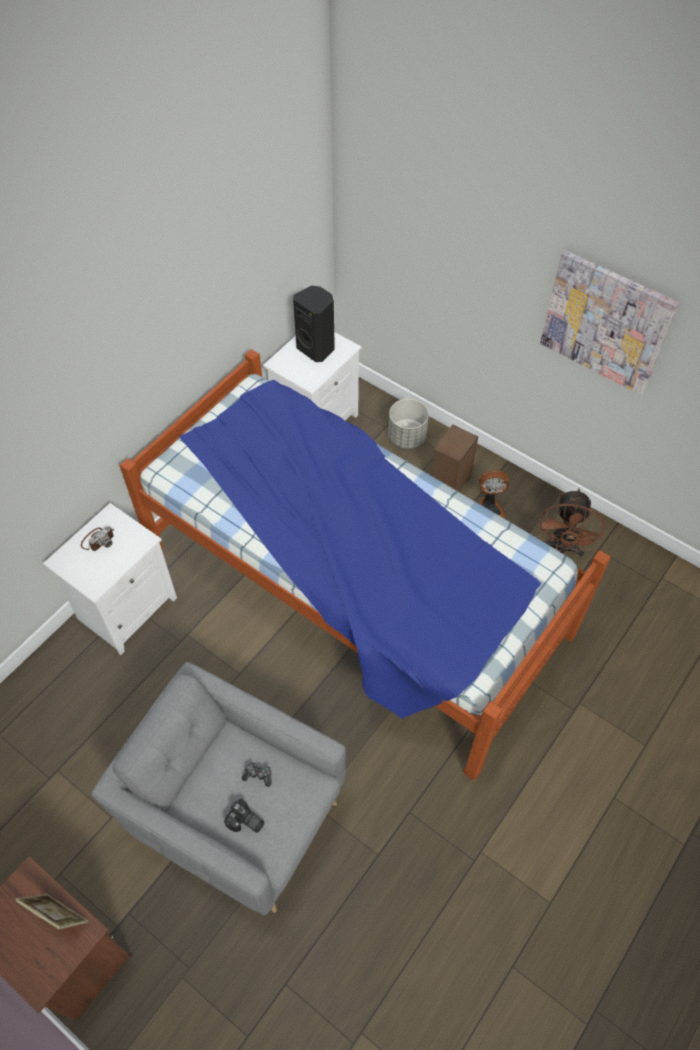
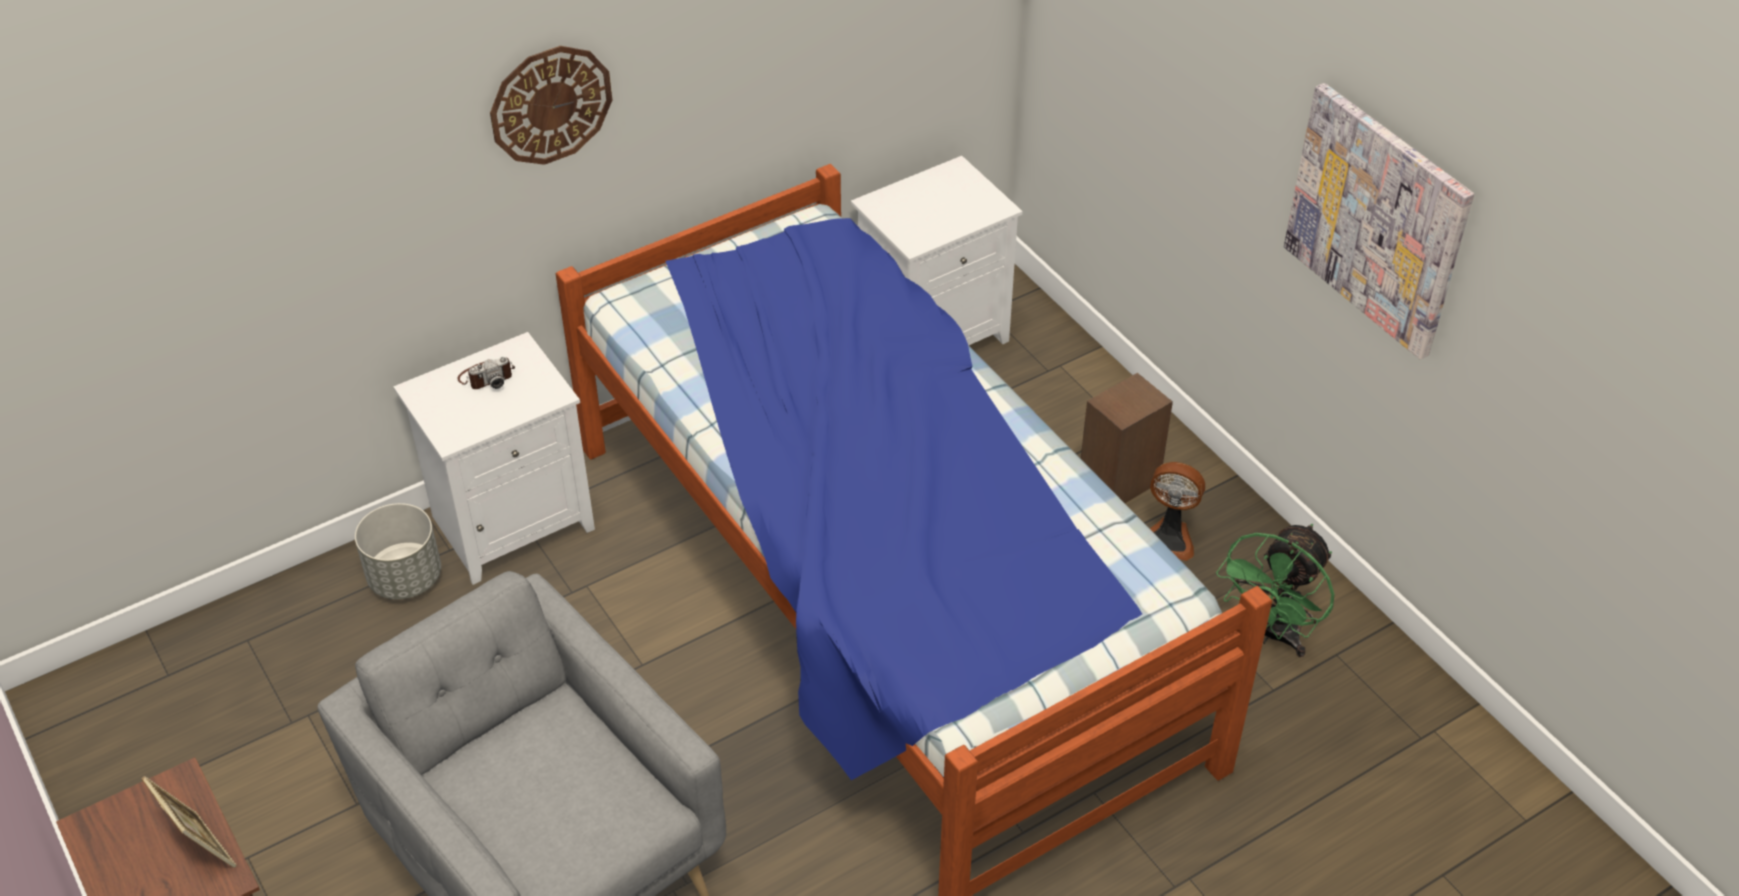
camera: 20 degrees right, 10 degrees down
camera [224,799,265,833] -> none
game controller [242,762,271,787] -> none
black speaker [293,286,335,362] -> none
grey planter [388,399,429,449] -> grey planter moved to [355,503,441,599]
brown fan [538,489,605,557] -> green fan [1216,524,1335,657]
none -> wall clock [490,46,612,165]

